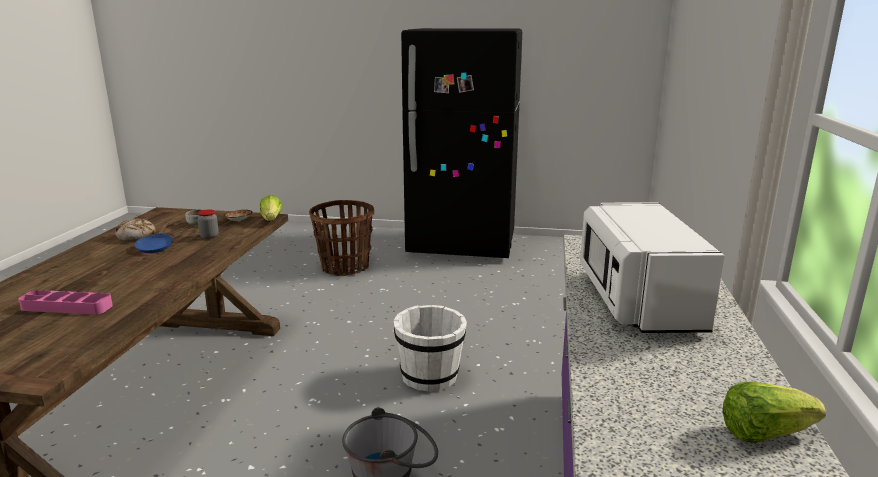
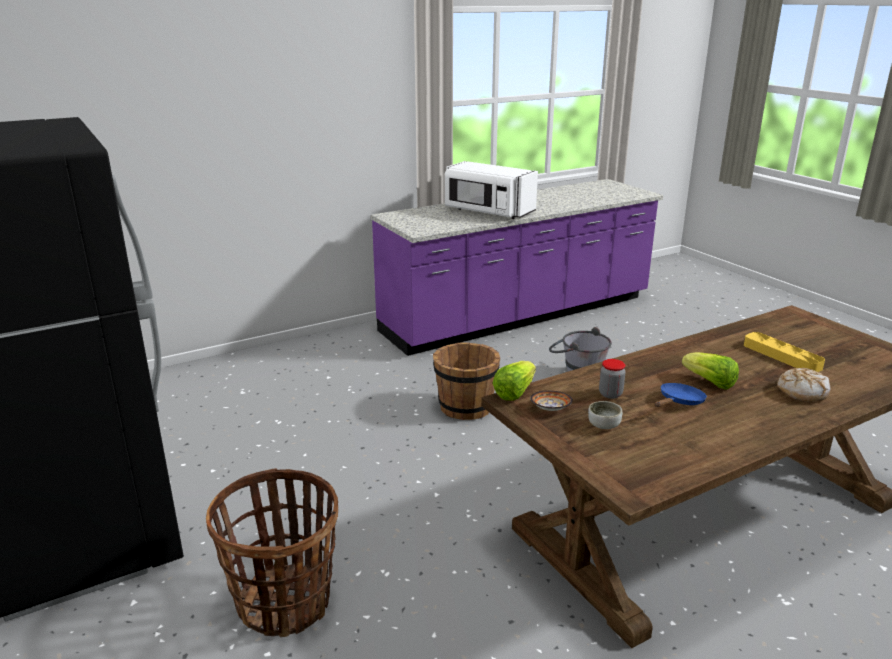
camera: 130 degrees left, 5 degrees up
pink tray [18,290,113,314] -> yellow tray [744,332,825,372]
bread [115,218,155,241] -> bread moved to [777,368,830,402]
white bucket [393,305,467,392] -> brown bucket [433,343,500,420]
white microwave [580,202,725,333] -> white microwave turned 75 degrees clockwise [445,161,538,219]
lettuce [723,382,826,443] -> lettuce moved to [682,352,739,390]

